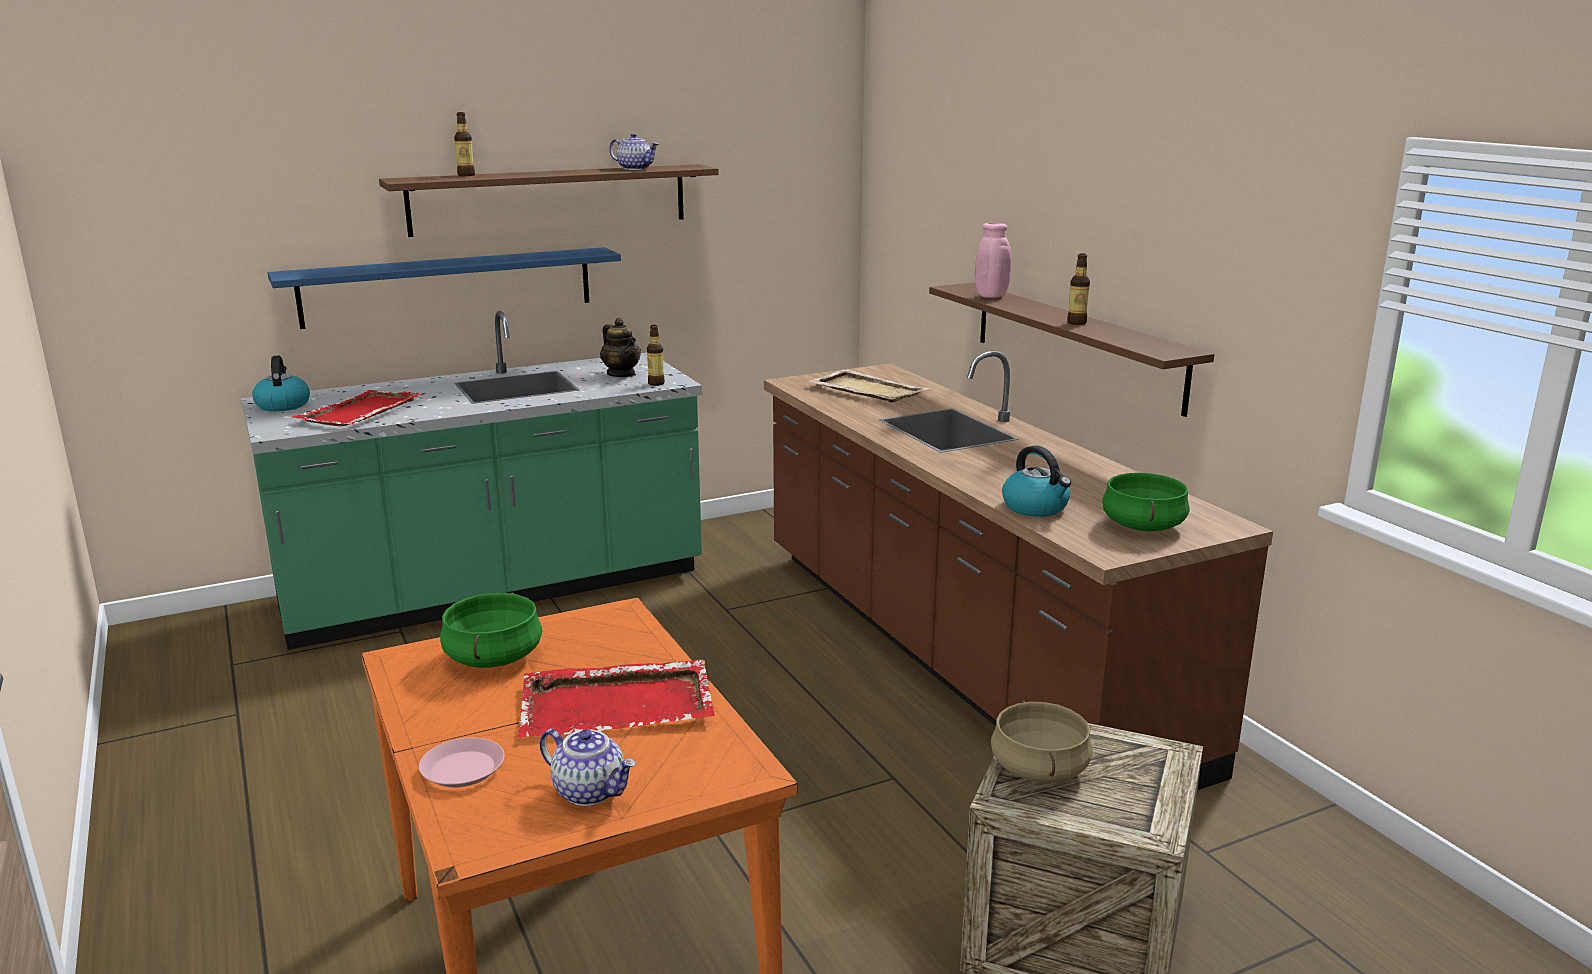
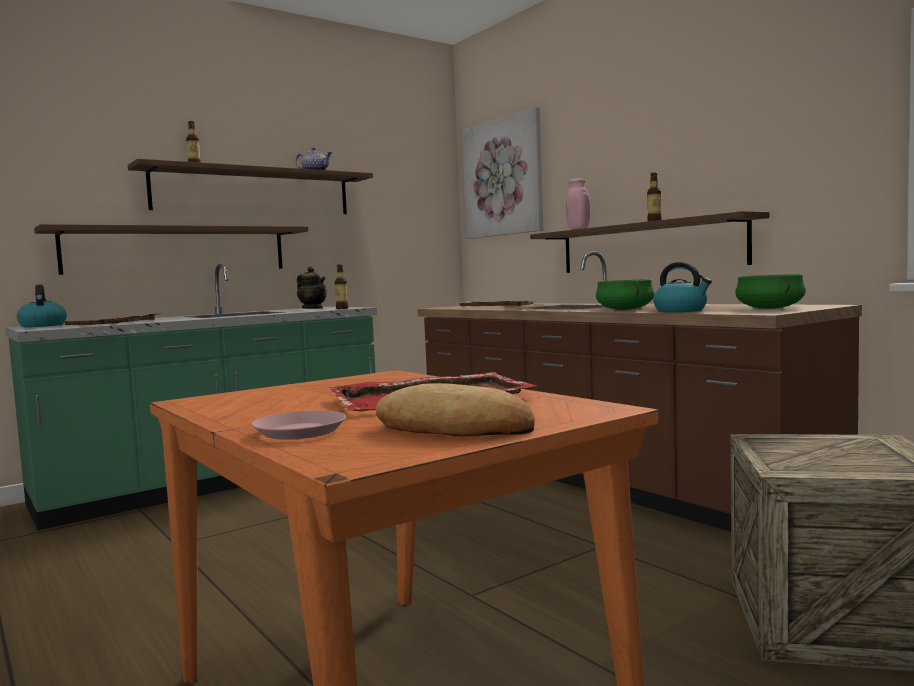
camera: 10 degrees left, 15 degrees down
blue shelf [268,247,621,329] -> brown shelf [34,224,308,275]
green cooking pot [440,593,542,668] -> green cooking pot moved to [596,279,654,310]
teapot [540,729,636,806] -> bread [375,383,535,436]
beige cooking pot [991,701,1093,783] -> none
none -> picture [462,107,543,239]

